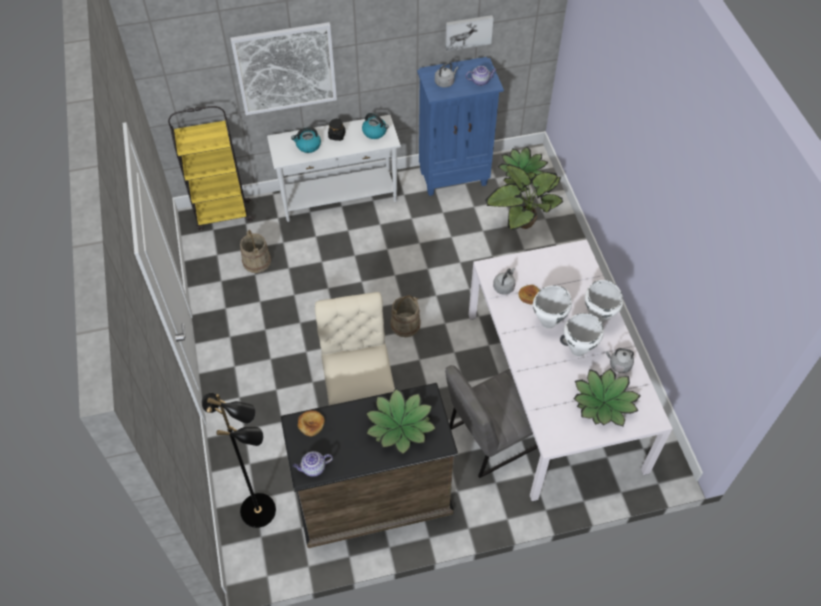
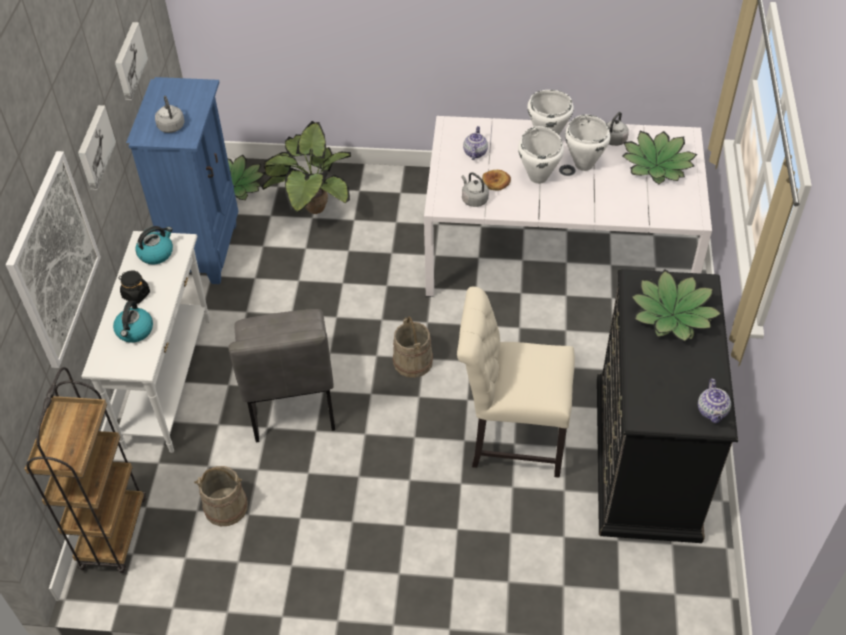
camera: 70 degrees left, 5 degrees down
yellow cart [168,106,255,231] -> brown cart [25,367,147,573]
black floor lamp [202,393,276,528] -> none
bread [298,410,325,436] -> none
grey chair [445,365,538,478] -> grey chair moved to [228,309,335,443]
teapot [466,66,497,86] -> teapot moved to [463,126,488,160]
none -> picture [78,105,116,190]

